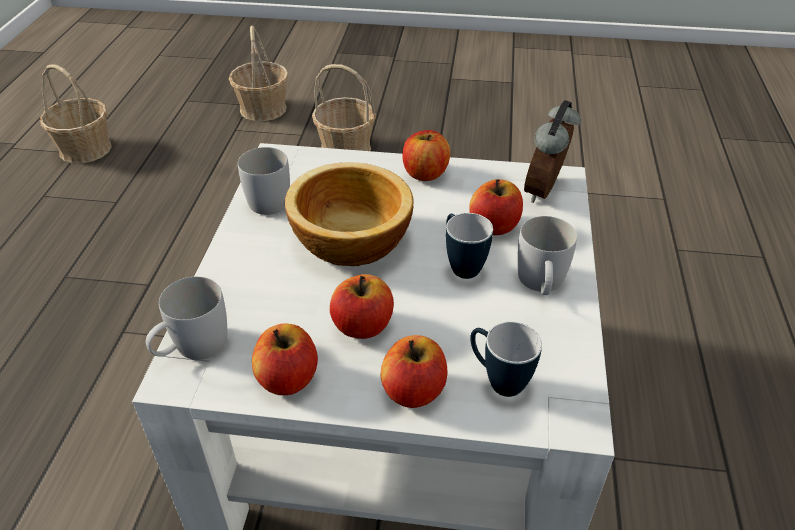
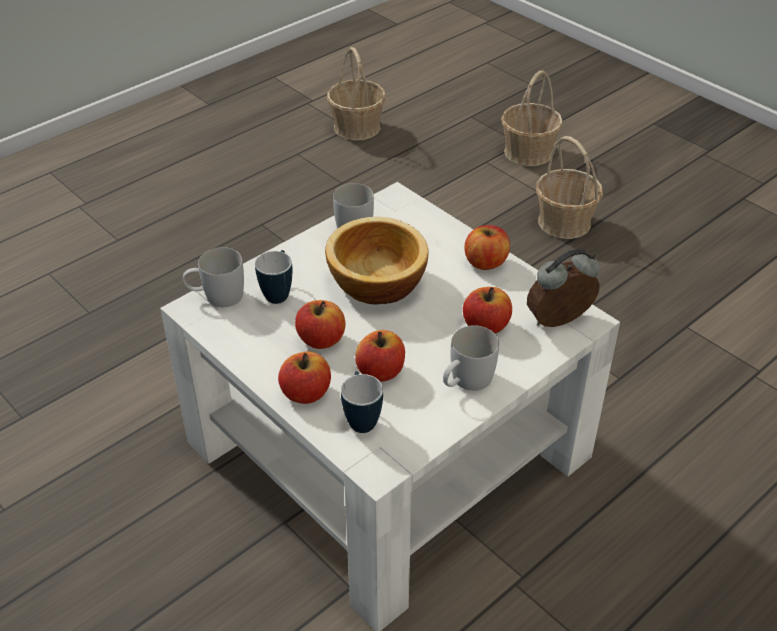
camera: 40 degrees right, 0 degrees up
apple [252,323,318,395] -> apple moved to [355,330,405,382]
mug [446,213,493,279] -> mug moved to [255,250,292,304]

